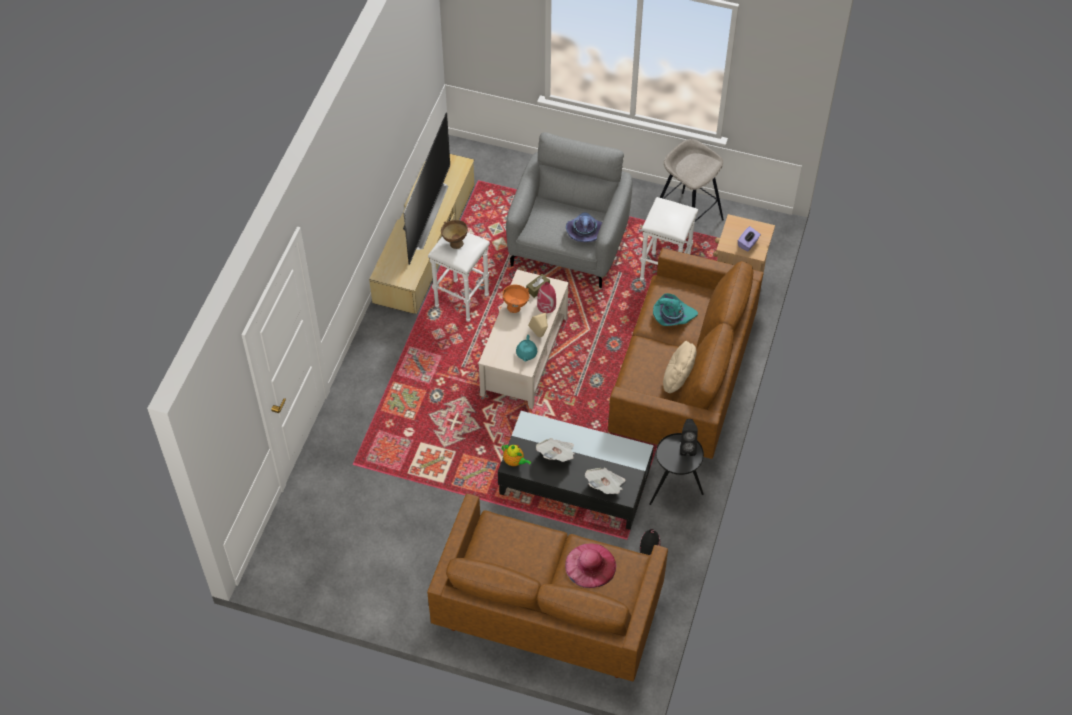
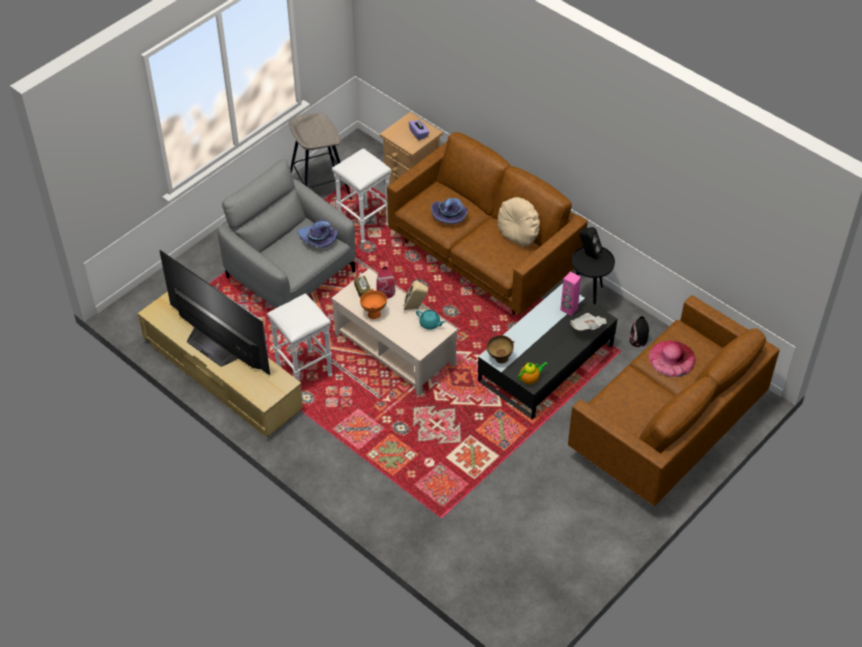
camera: 65 degrees left, 5 degrees down
brown bowl [441,220,468,249] -> brown bowl moved to [486,335,514,364]
newspaper [536,438,575,462] -> none
turquoise hat [653,293,698,326] -> purple hat [431,198,468,224]
none -> pink speaker [560,271,581,316]

